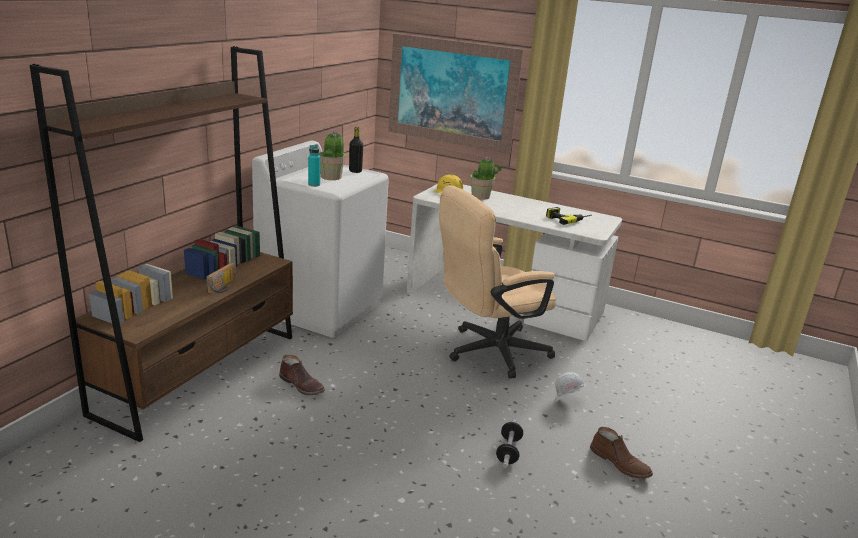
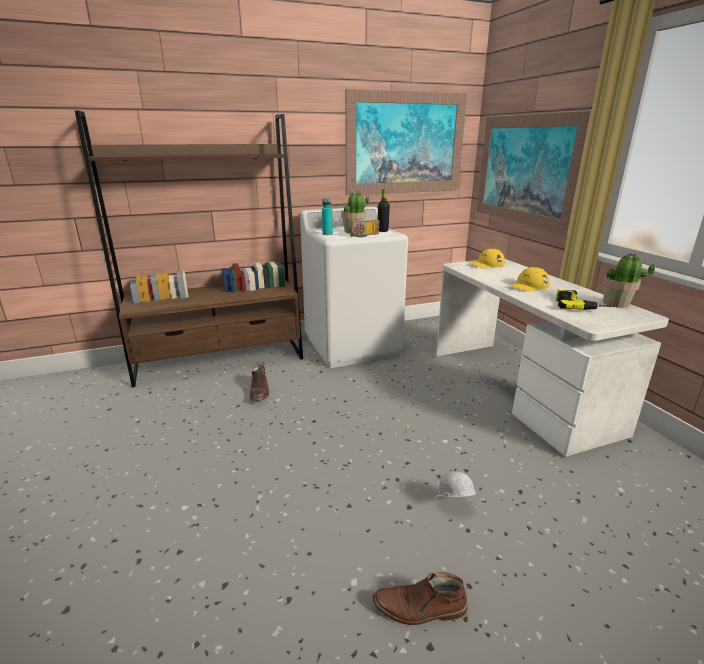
camera: 45 degrees right, 0 degrees up
radio [206,263,236,294] -> radio moved to [349,220,379,237]
beige office chair [439,185,557,378] -> none
potted plant [470,157,502,200] -> potted plant moved to [602,252,655,308]
dumbbell [496,419,523,468] -> none
brown boot [590,427,653,479] -> brown boot turned 90 degrees clockwise [373,572,468,625]
none -> picture [345,89,467,195]
none -> yellow cap [507,267,550,292]

